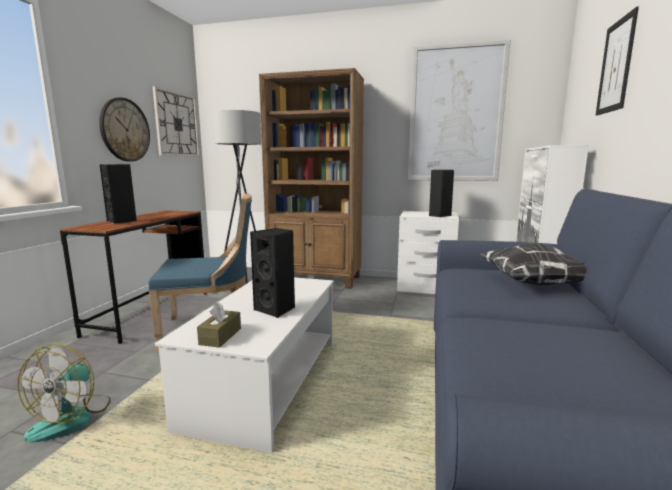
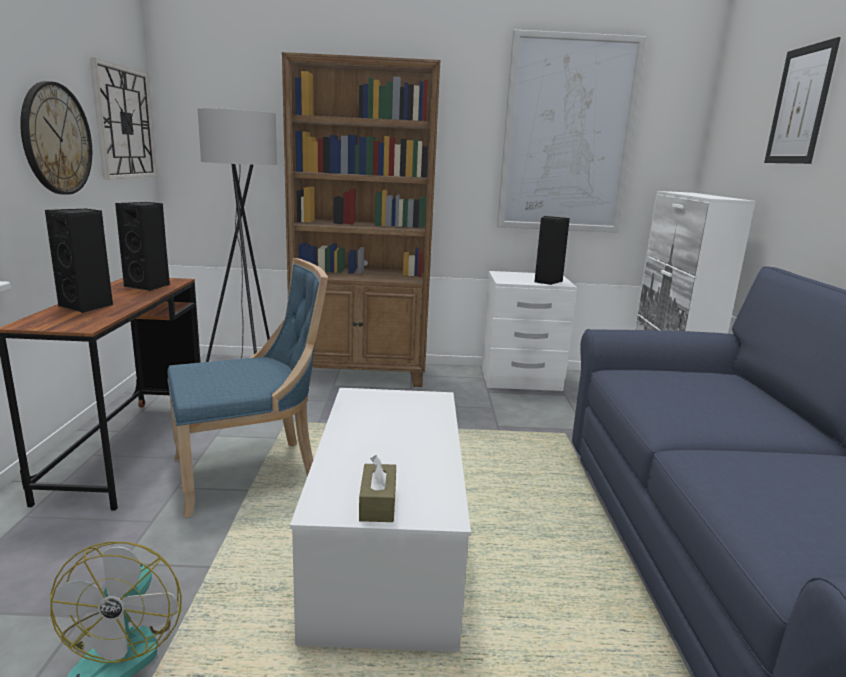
camera: 15 degrees left, 5 degrees up
black speaker [250,228,295,318] -> black speaker moved to [115,202,170,291]
pillow [479,243,587,285] -> none

